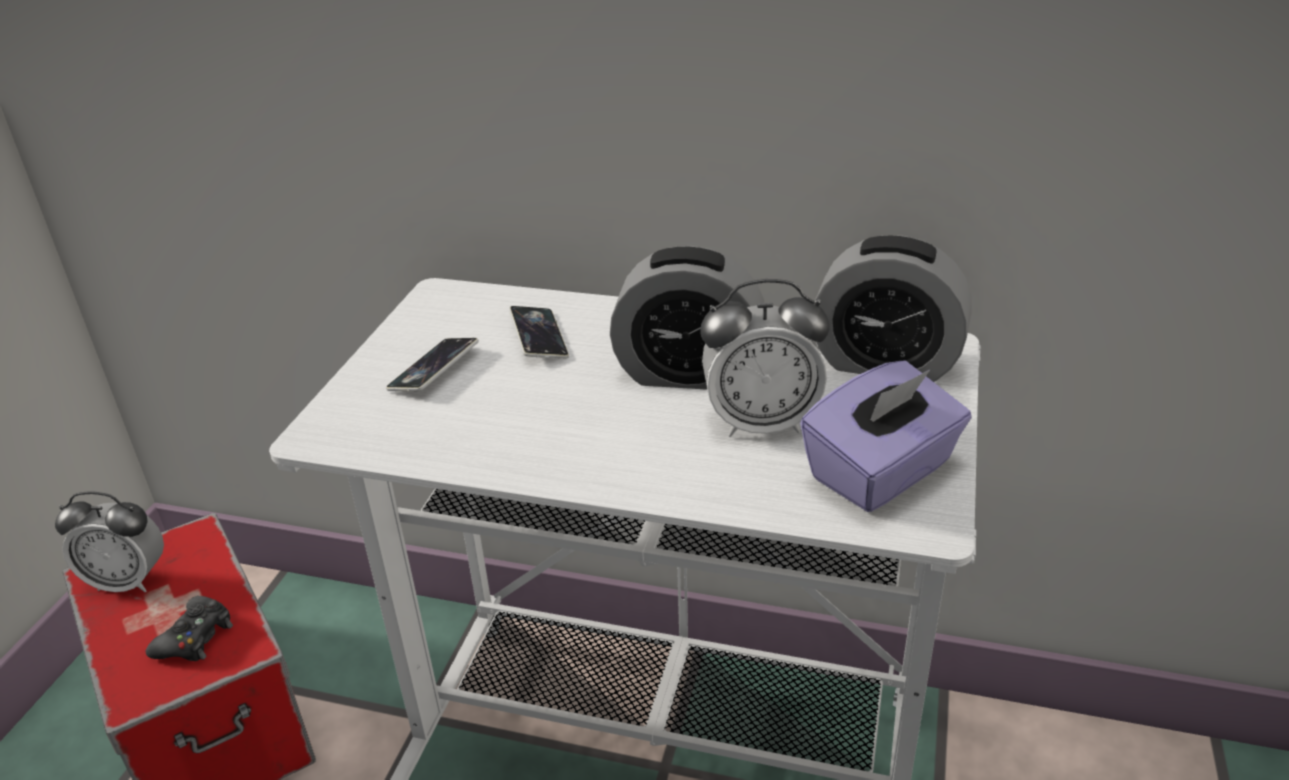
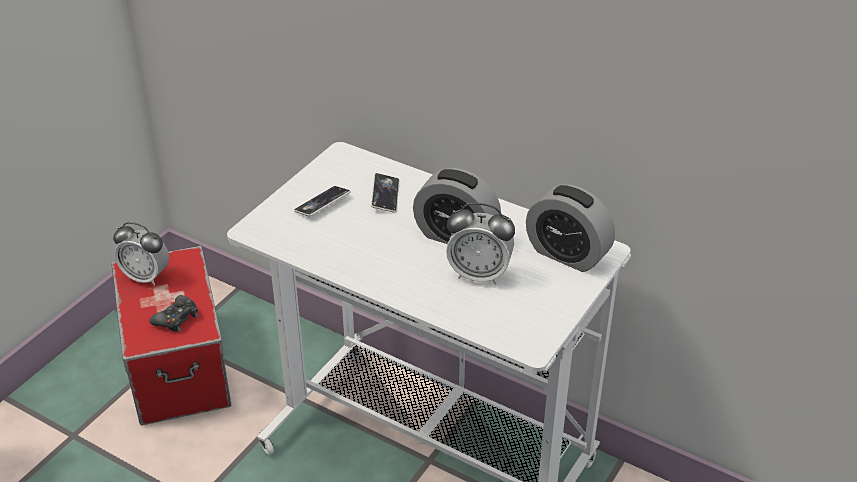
camera: 15 degrees right, 5 degrees up
purple tissue box [800,361,972,512] -> none

